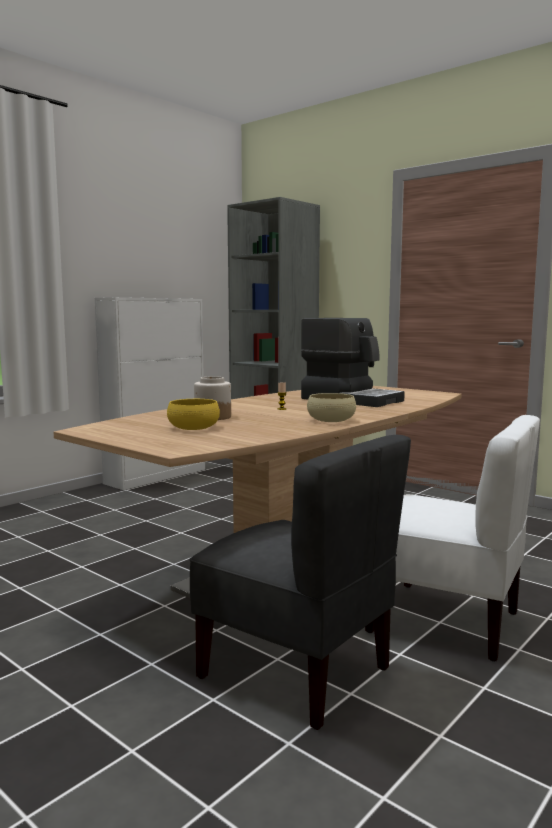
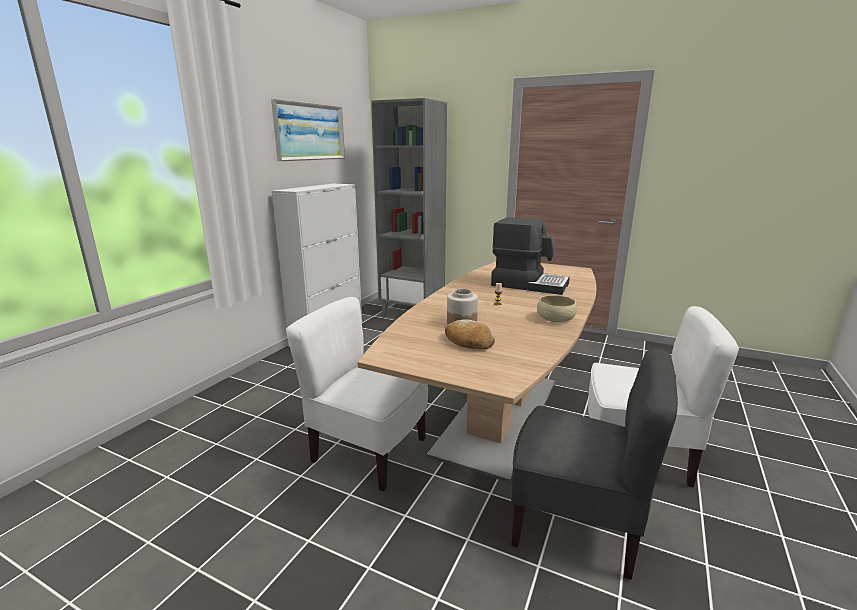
camera: 15 degrees left, 10 degrees up
yellow bowl [167,399,220,430] -> bread [445,320,495,349]
none -> picture [271,99,345,161]
none -> white chair [286,297,428,491]

